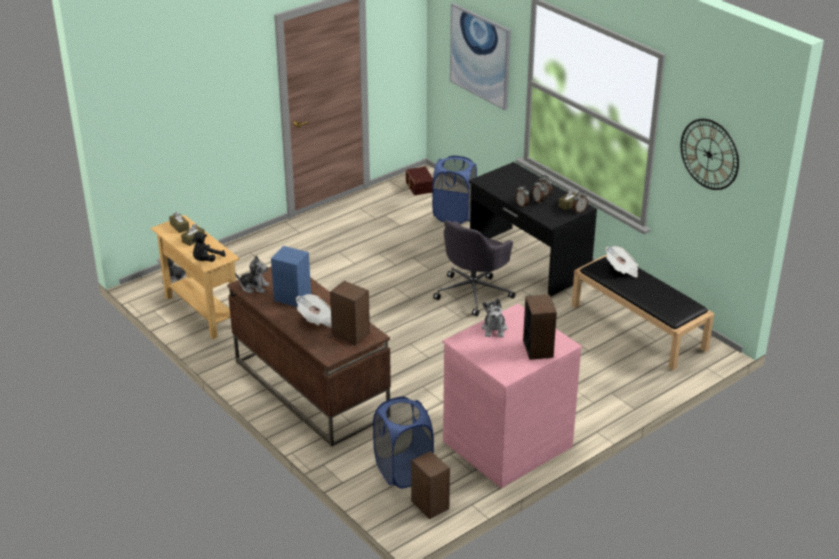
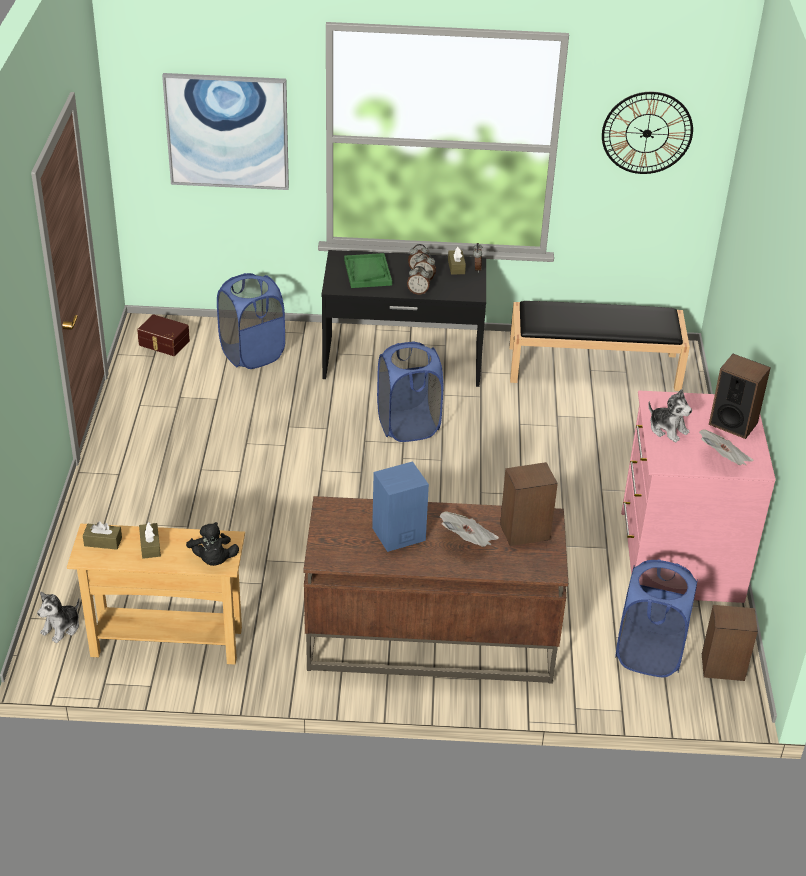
camera: 50 degrees left, 5 degrees up
plush toy [235,256,269,293] -> none
grey office chair [433,220,515,316] -> blue laundry basket [377,342,443,442]
newspaper [606,246,638,277] -> newspaper moved to [699,430,754,466]
none -> green tray [344,253,392,288]

